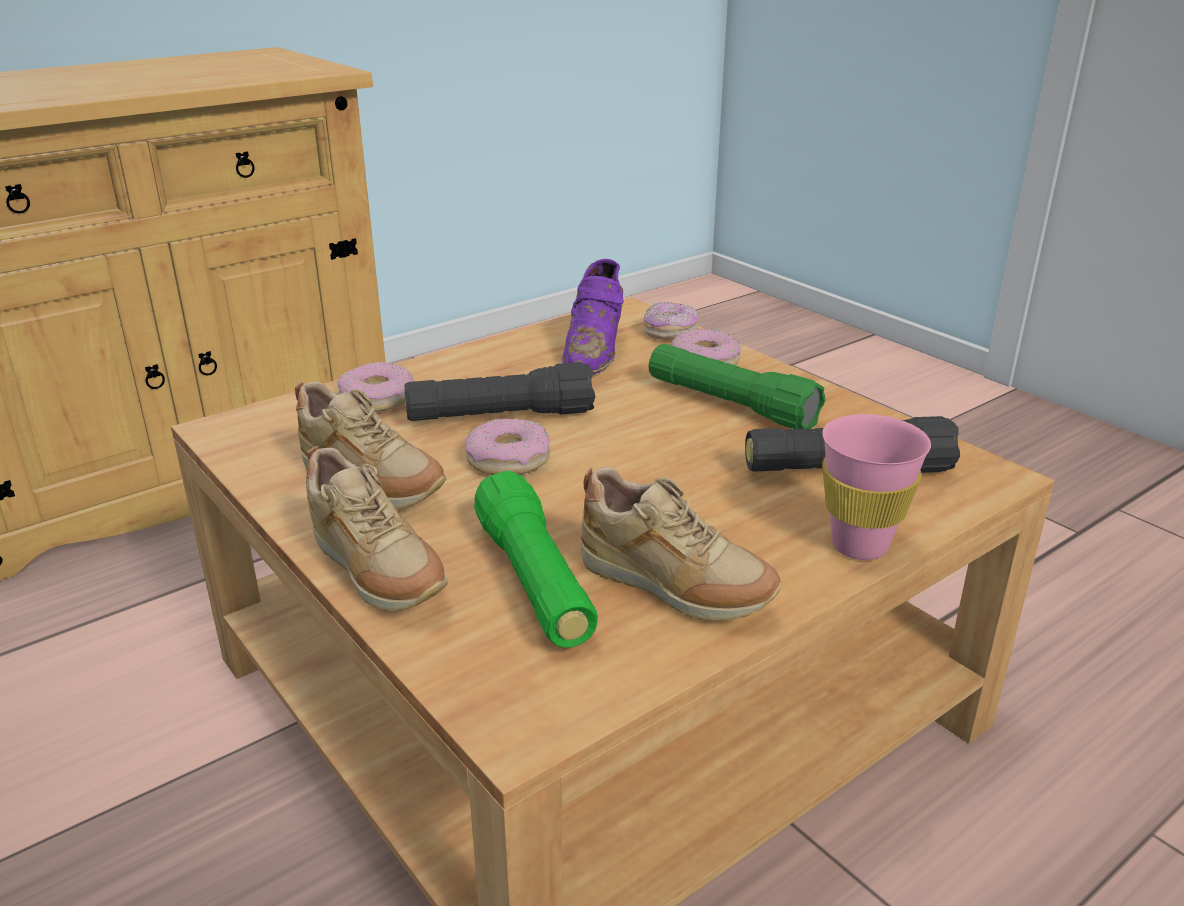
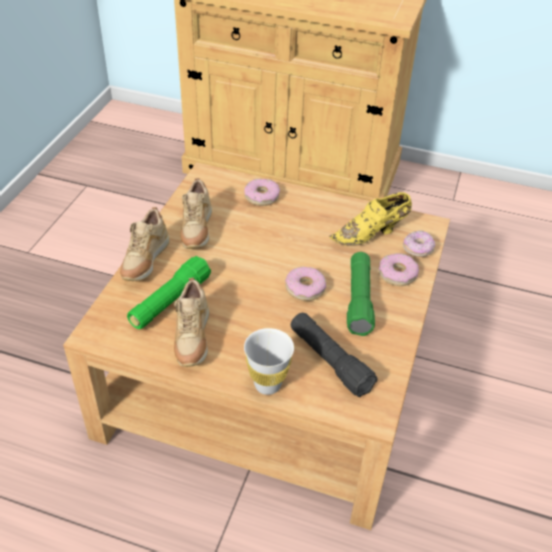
camera: 55 degrees right, 15 degrees up
black flashlight [404,362,595,421] -> none
donut [465,418,550,475] -> donut moved to [285,266,326,301]
purple shoe [562,259,624,374] -> yellow shoe [329,192,412,246]
pink cup [822,414,931,560] -> white cup [244,328,294,395]

